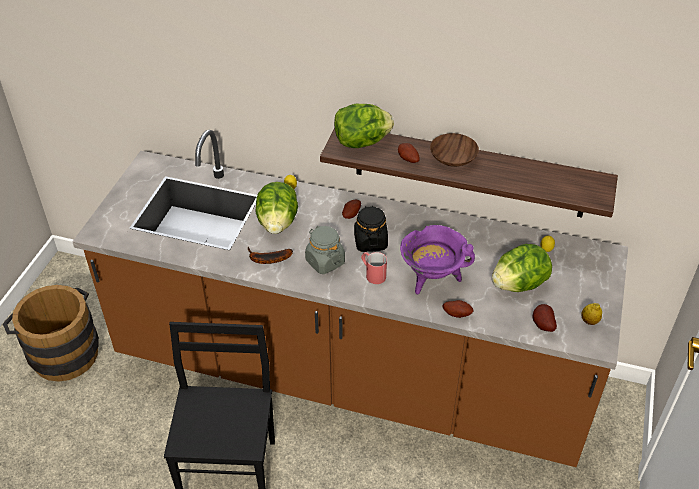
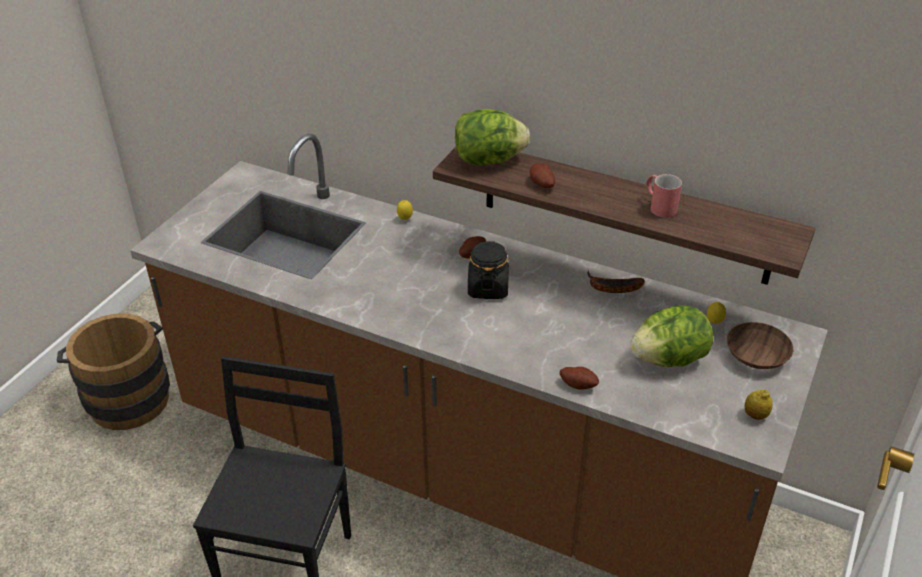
camera: 10 degrees right, 5 degrees down
banana [248,247,293,264] -> banana moved to [587,271,645,293]
lettuce [255,182,298,234] -> none
grey jar [305,226,345,274] -> none
red mug [361,252,387,284] -> red mug moved to [646,174,682,218]
purple cooking pot [400,225,475,295] -> none
brown bowl [430,133,479,167] -> brown bowl moved to [727,322,793,369]
potato [532,304,557,332] -> none

